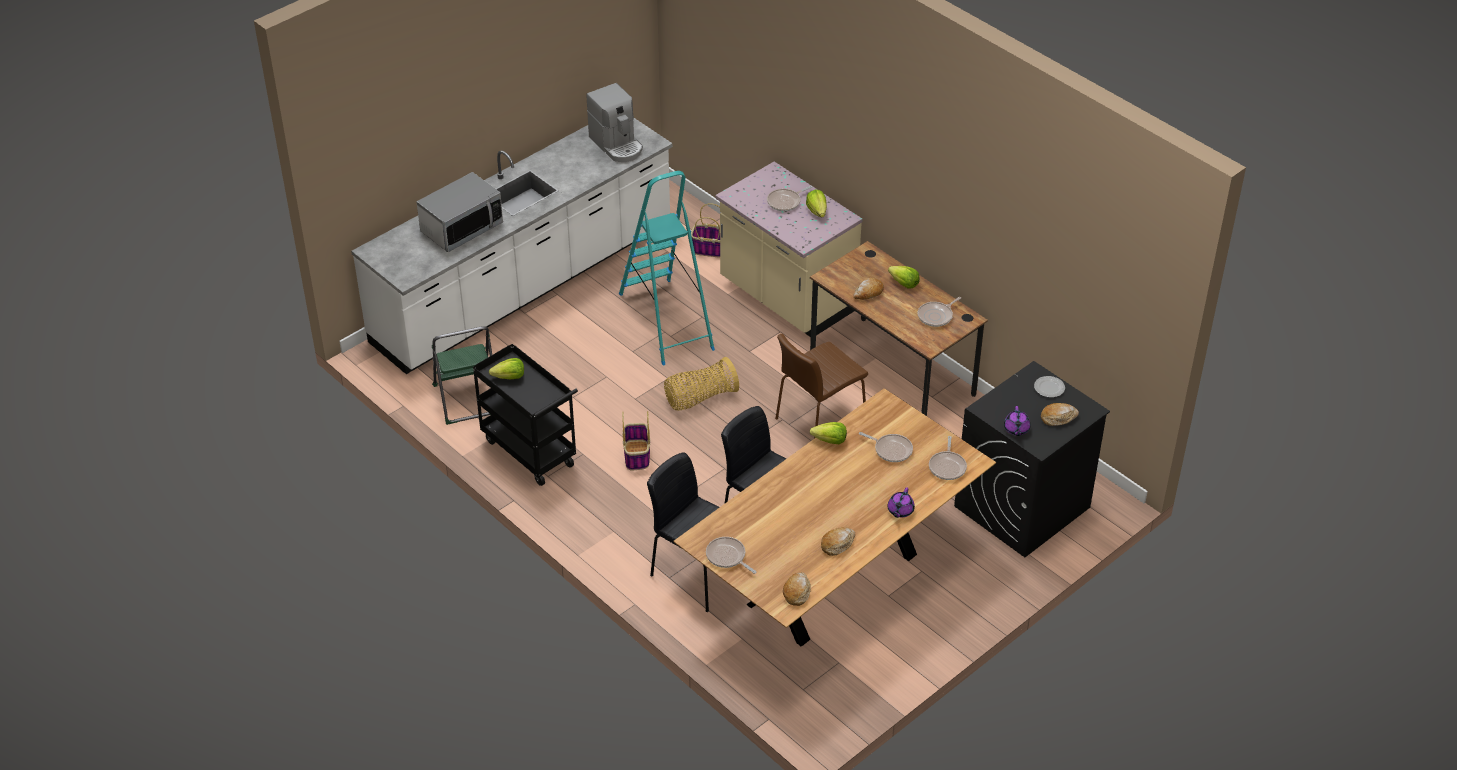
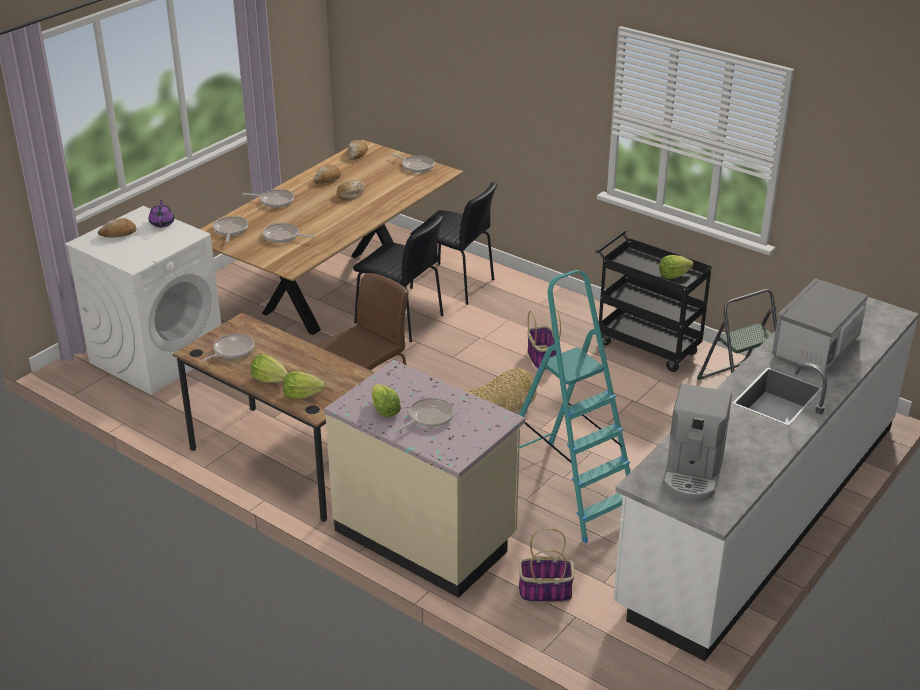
camera: 170 degrees right, 10 degrees down
coffee machine [586,83,643,162] -> coffee machine turned 120 degrees counterclockwise [662,384,732,502]
lettuce [810,422,847,444] -> lettuce moved to [283,371,326,399]
bread [854,277,884,300] -> bread moved to [337,180,365,200]
purple teapot [888,487,915,518] -> frying pan [243,189,294,208]
black washing machine [954,361,1110,558] -> white washing machine [65,206,221,395]
plate [1034,376,1065,397] -> none

